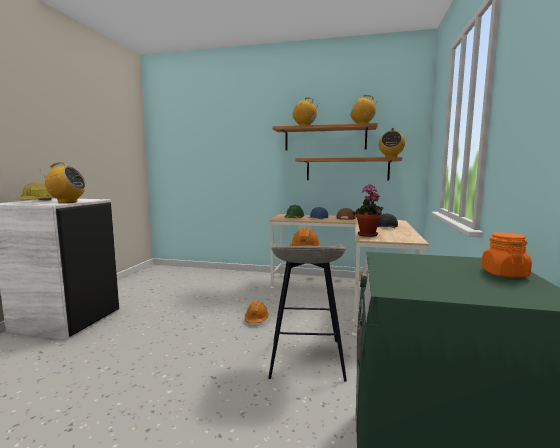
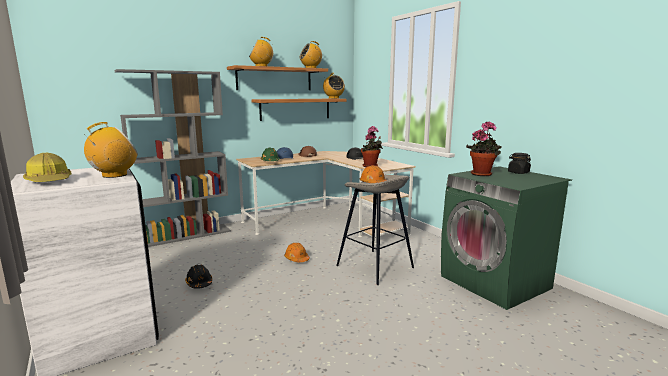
camera: 45 degrees left, 5 degrees up
orange jar [481,232,532,277] -> black jar [508,153,531,174]
none -> grey bookcase [115,69,231,247]
none -> black hard hat [185,265,212,289]
none -> potted plant [466,121,501,176]

